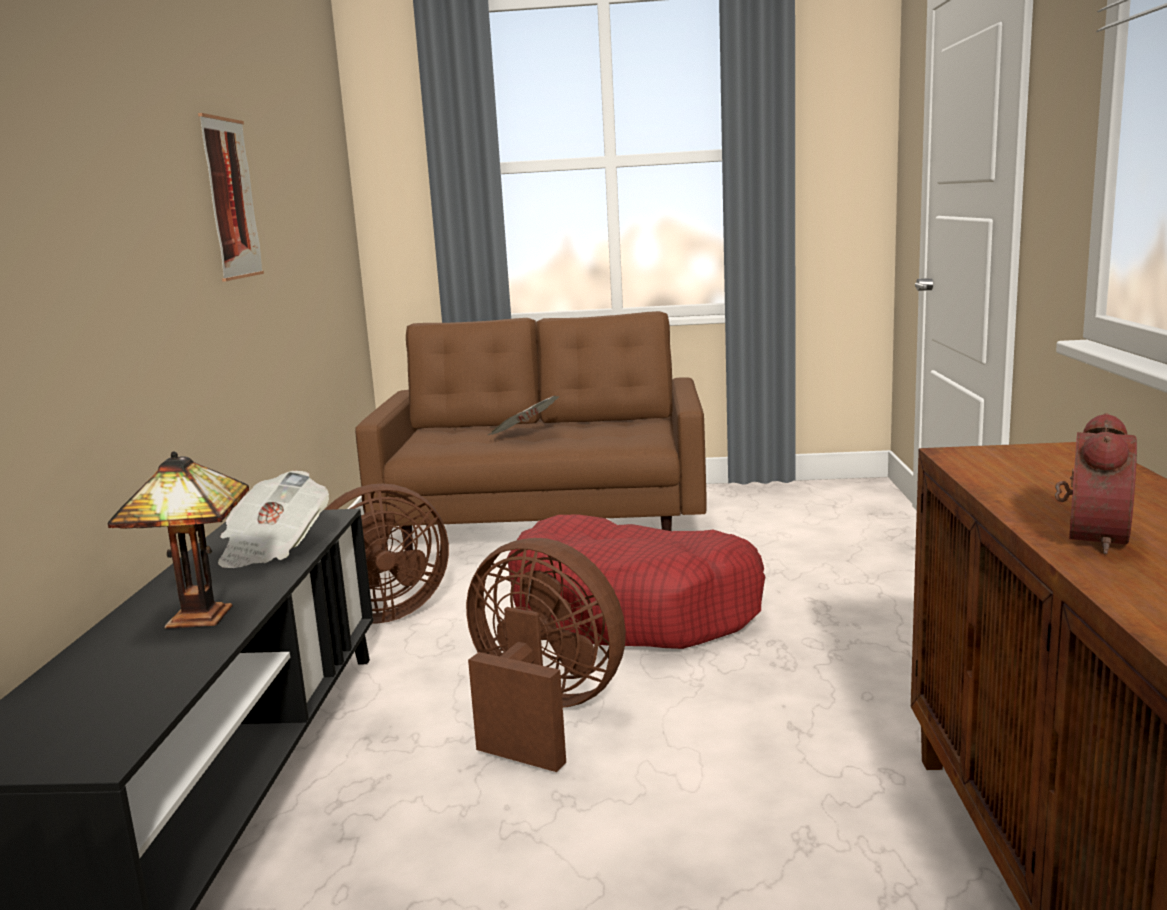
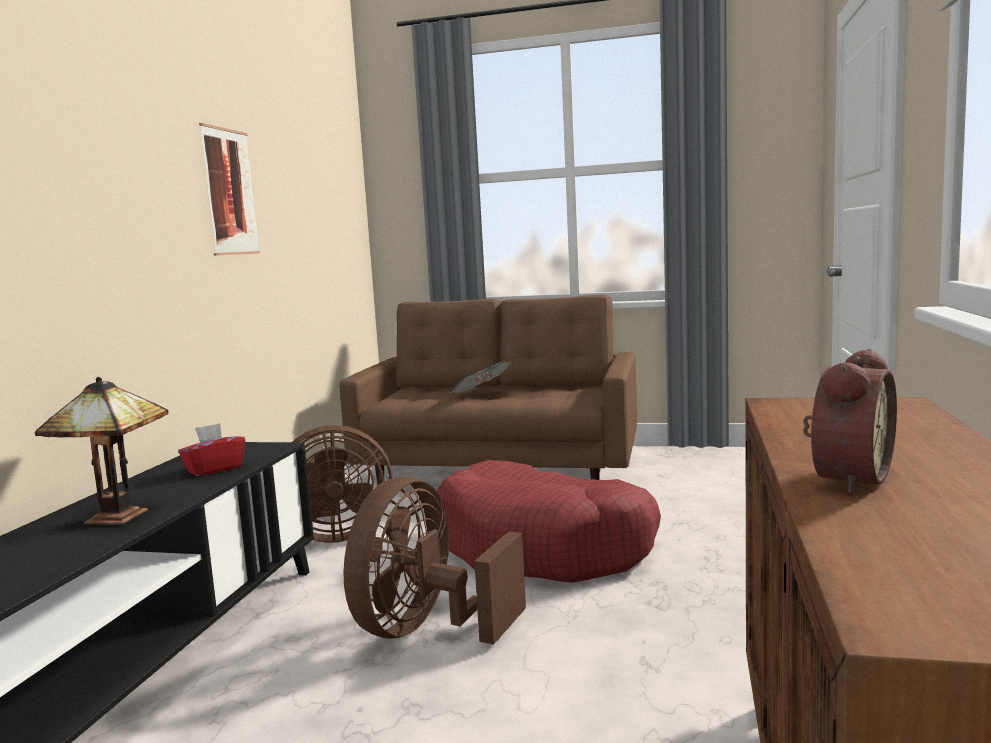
camera: 10 degrees right, 5 degrees down
newspaper [218,471,329,568] -> red tissue box [178,423,245,476]
brown fan [466,538,626,772] -> brown fan turned 105 degrees counterclockwise [343,477,526,645]

